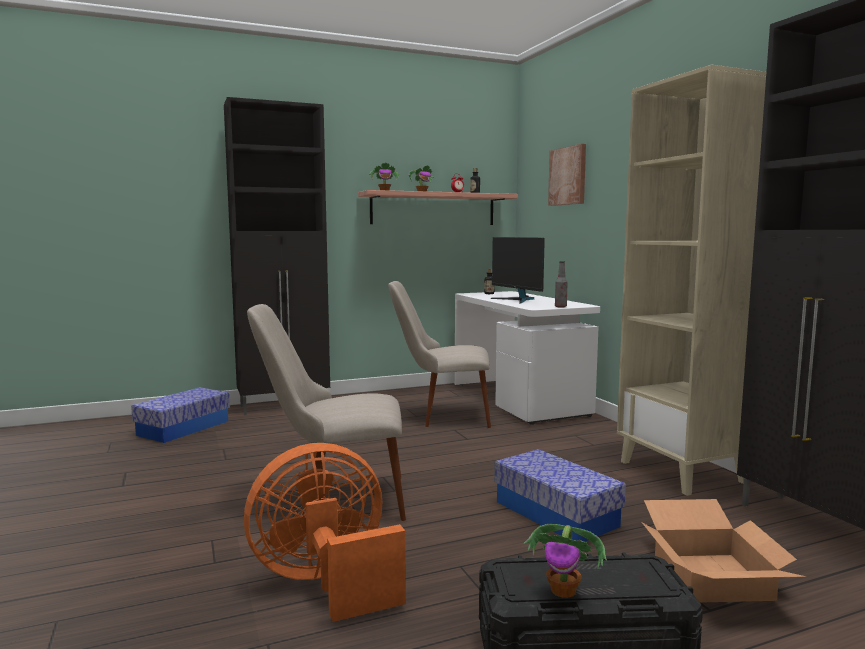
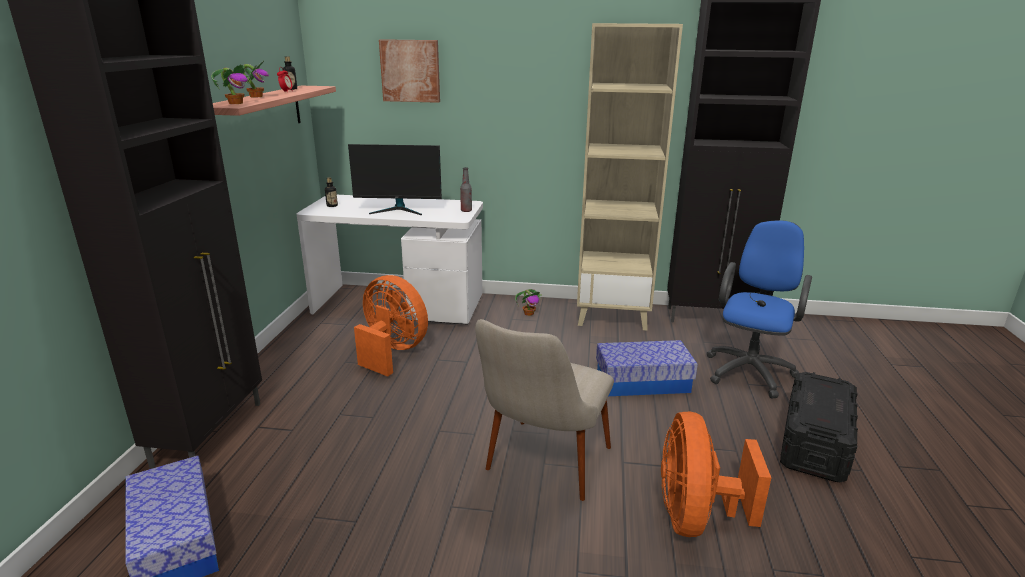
camera: 60 degrees left, 15 degrees up
beige chair [388,281,491,428] -> orange fan [354,275,428,377]
potted plant [523,524,607,598] -> potted plant moved to [515,289,543,316]
cardboard box [642,499,806,603] -> blue office chair [706,220,812,398]

